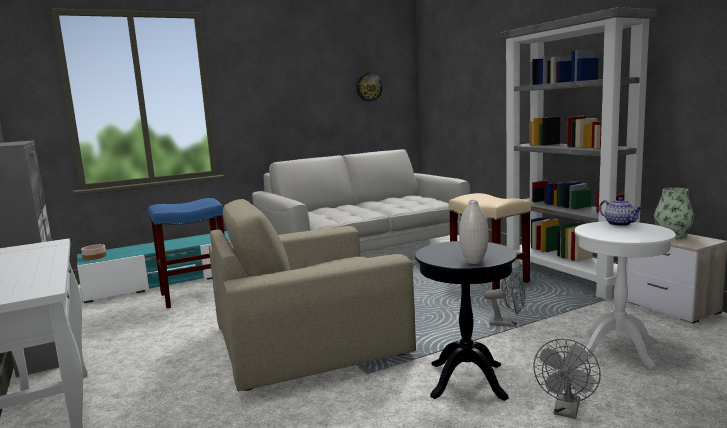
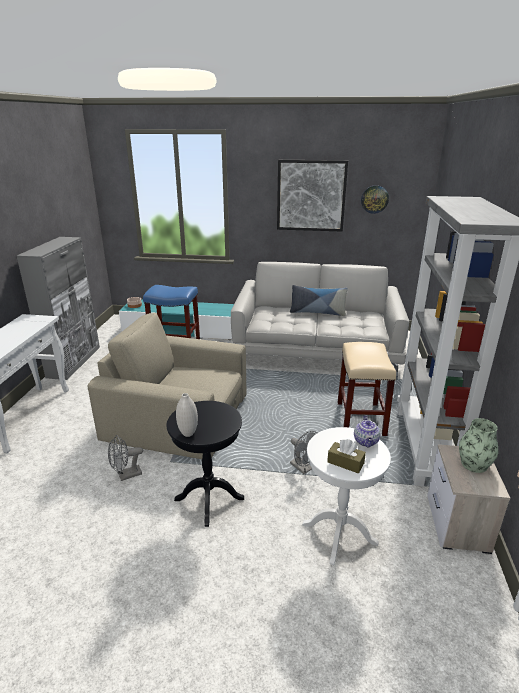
camera: 35 degrees right, 15 degrees up
grey fan [533,339,601,419] -> grey fan moved to [108,435,143,481]
none -> picture [277,160,348,232]
none -> pillow [290,285,348,316]
none -> brown tissue box [327,439,366,473]

